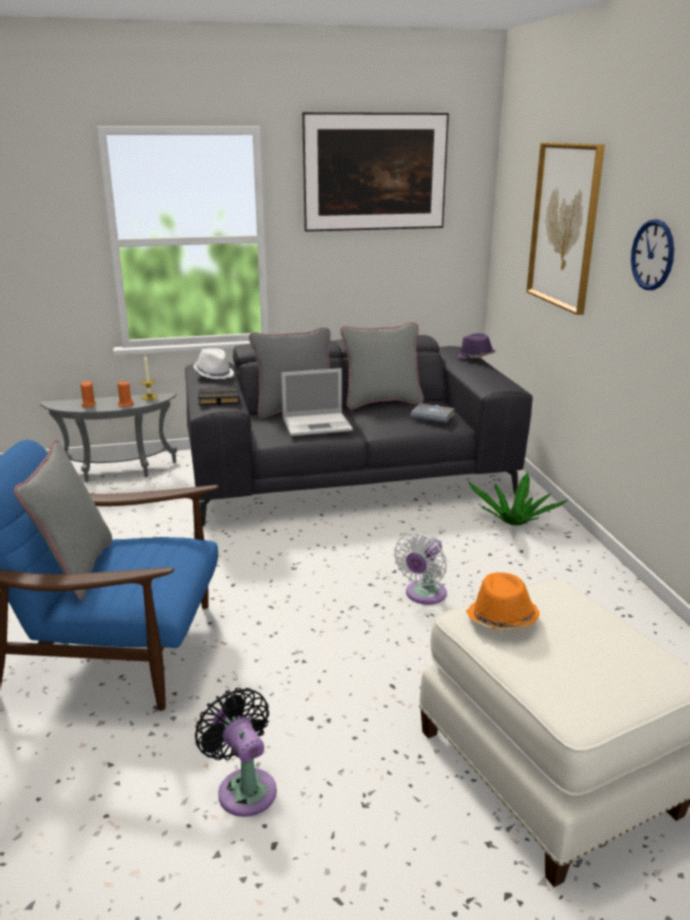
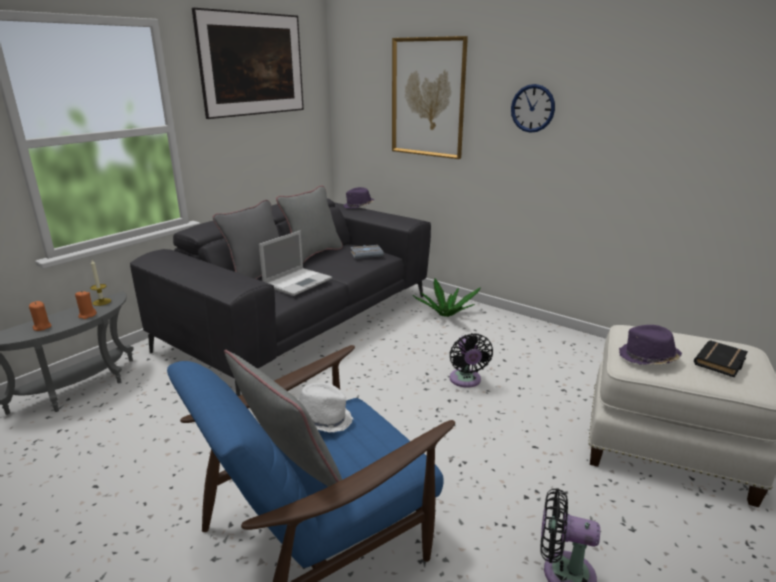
camera: 40 degrees left, 0 degrees up
white hat [193,348,234,379] -> white hat moved to [298,382,353,433]
black book [198,388,239,405] -> black book moved to [694,340,748,378]
white fan [394,533,447,605] -> black fan [449,333,493,388]
orange hat [466,572,539,630] -> purple hat [619,325,682,365]

